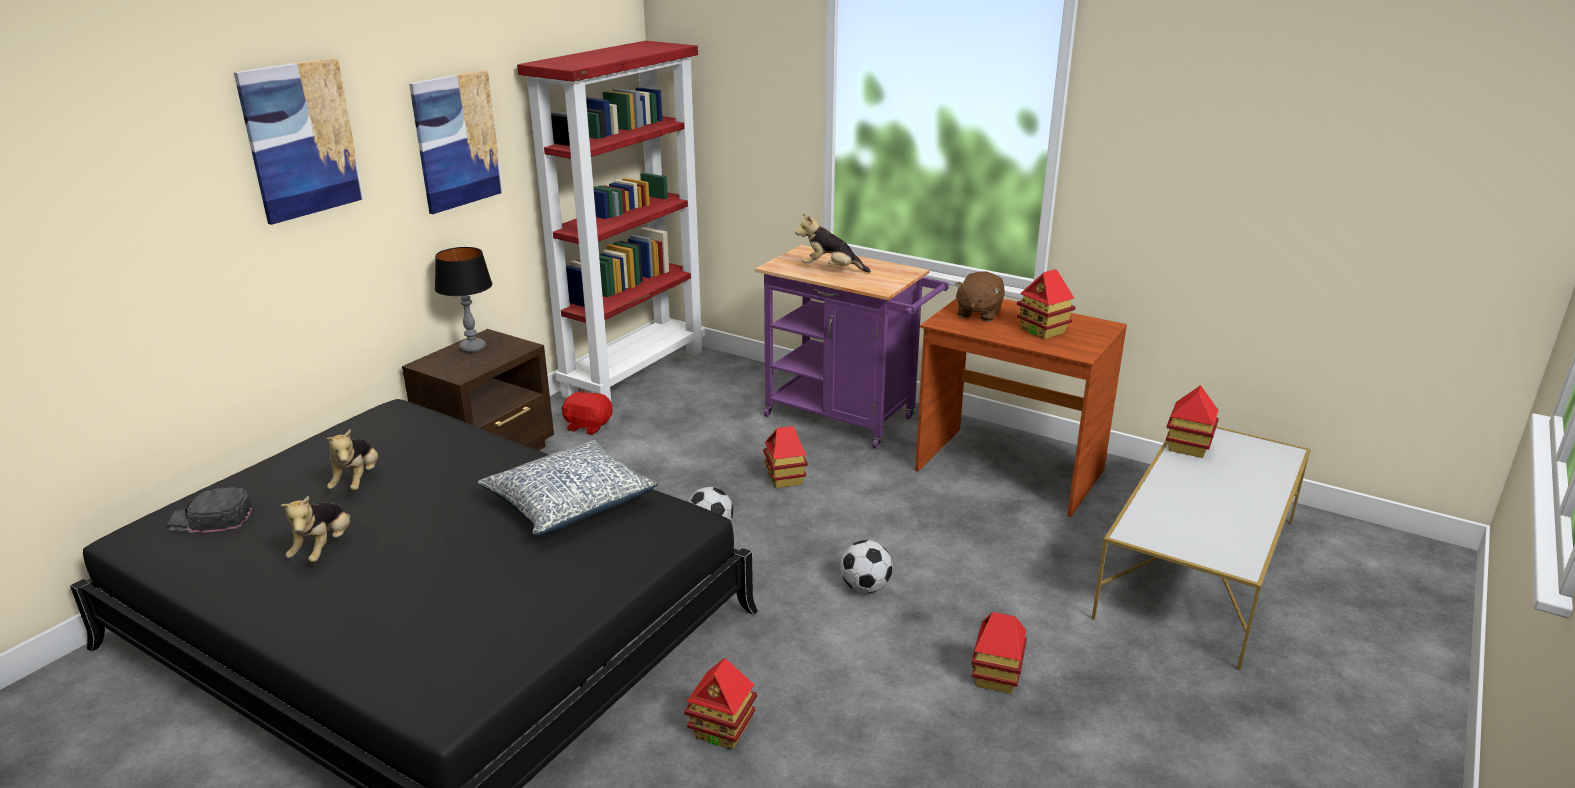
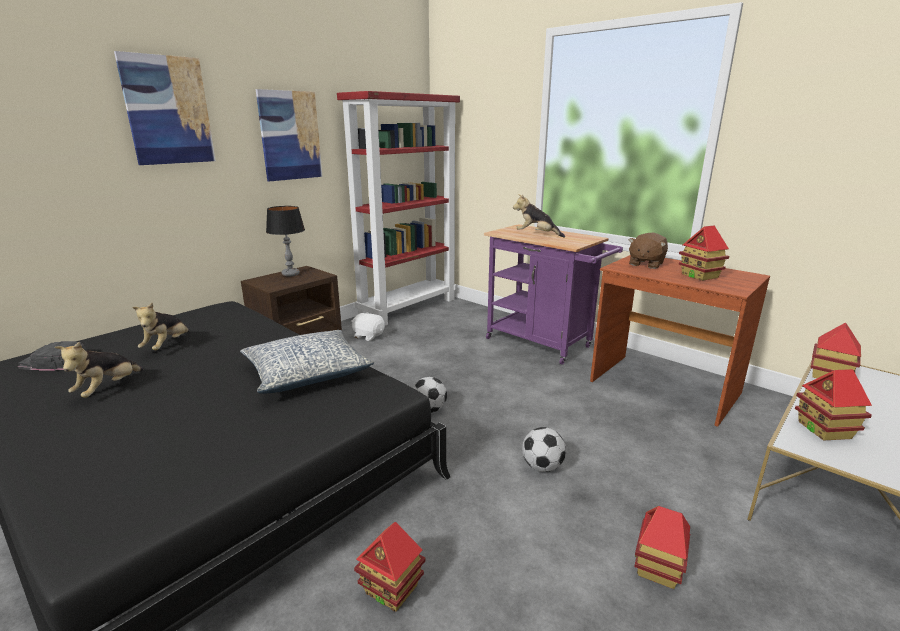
camera: 10 degrees right, 5 degrees down
red plush toy [562,390,613,435] -> white plush toy [351,312,385,341]
toy house [763,426,808,488] -> toy house moved to [795,369,872,440]

